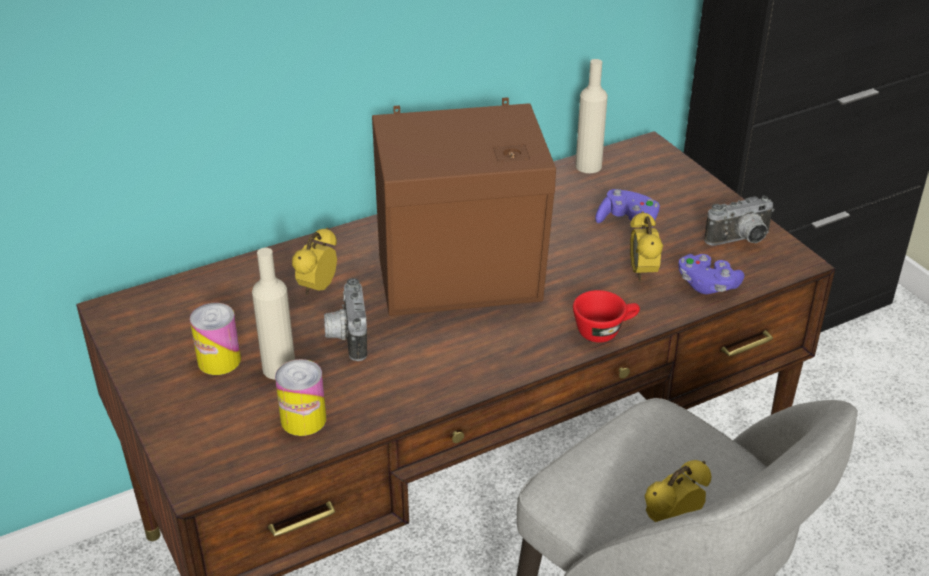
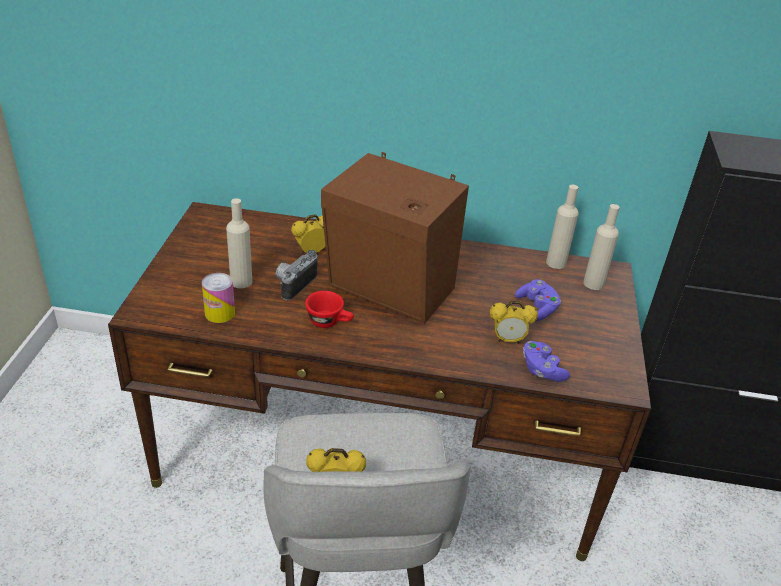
camera: 35 degrees right, 0 degrees up
can [190,303,241,375] -> none
red cup [573,290,640,343] -> red cup moved to [305,291,354,328]
alarm clock [630,211,663,281] -> alarm clock turned 120 degrees counterclockwise [490,301,538,344]
camera [704,196,775,246] -> none
none -> beige bottle [583,204,620,290]

